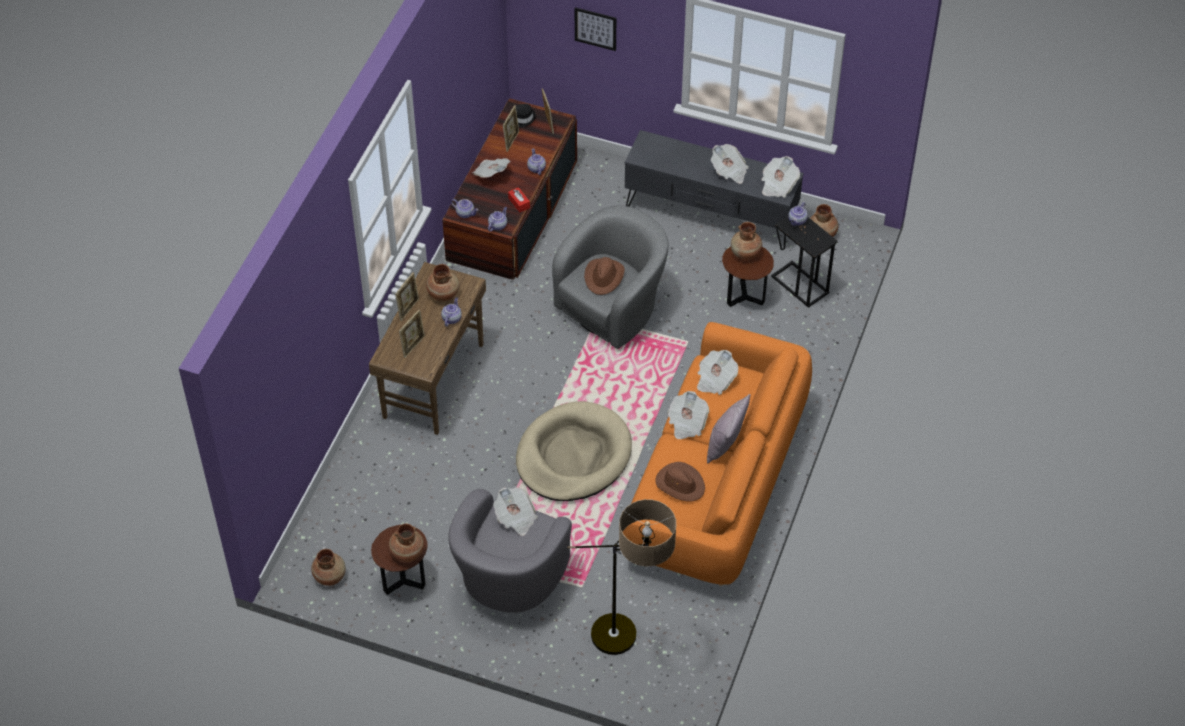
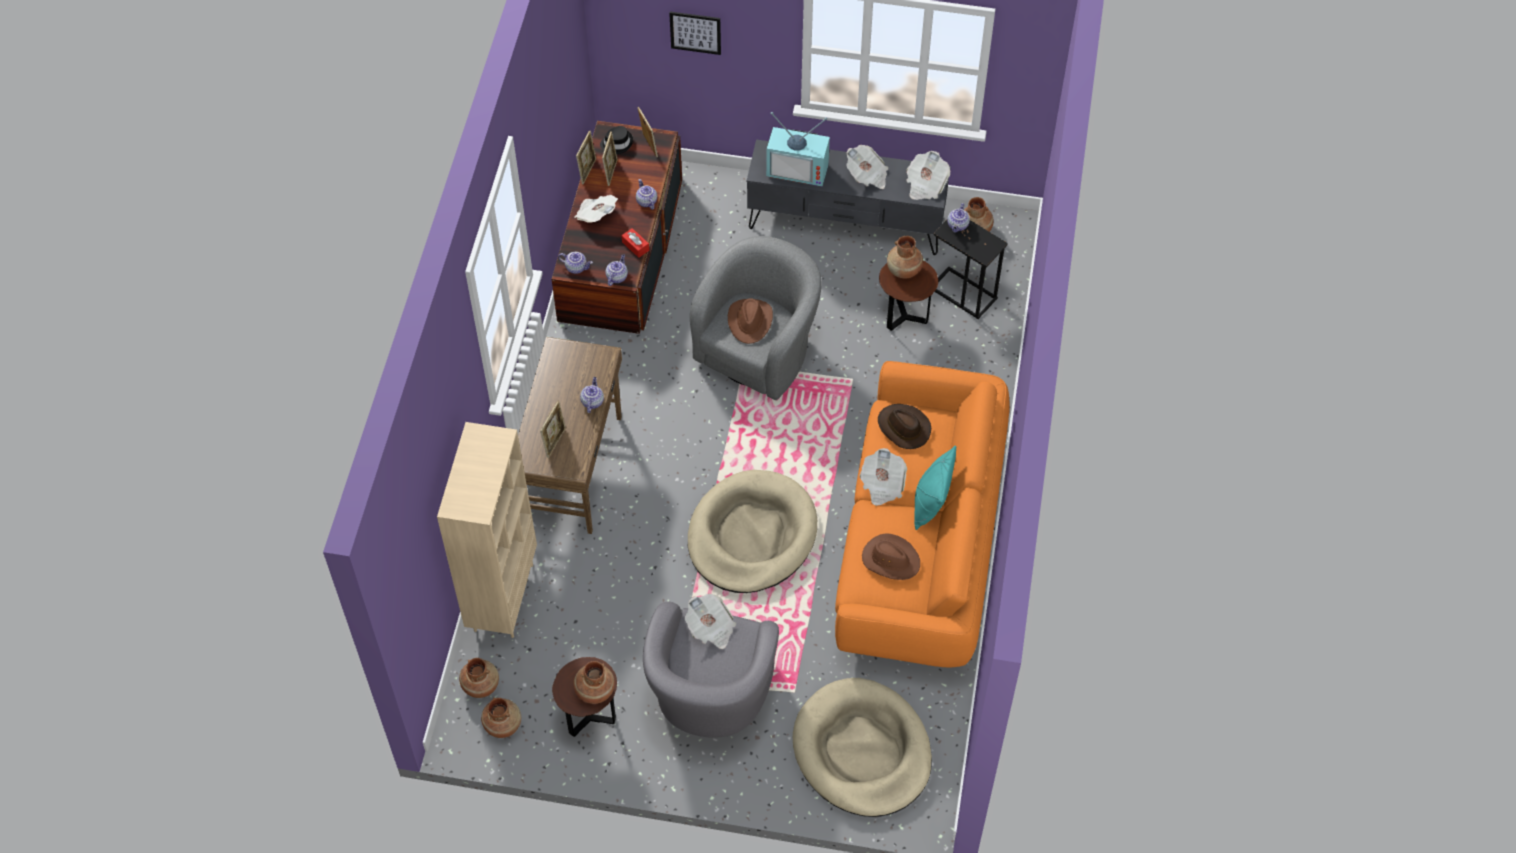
camera: 10 degrees left, 5 degrees up
picture frame [395,272,419,321] -> picture frame moved to [576,130,596,184]
brown vase [426,264,459,301] -> brown vase moved to [459,658,499,698]
floor lamp [567,499,676,655] -> beige dog bed [793,678,932,817]
newspaper [697,350,738,395] -> brown hat [878,404,931,449]
purple pillow [707,394,751,463] -> turquoise pillow [914,446,956,530]
none -> beige bookcase [437,422,537,638]
none -> television [766,112,830,187]

